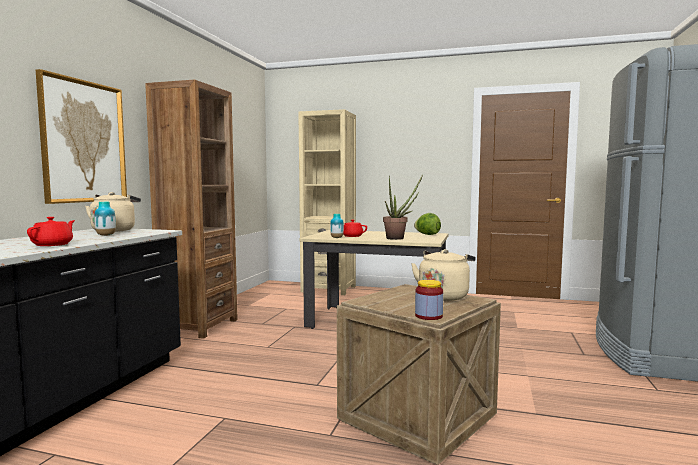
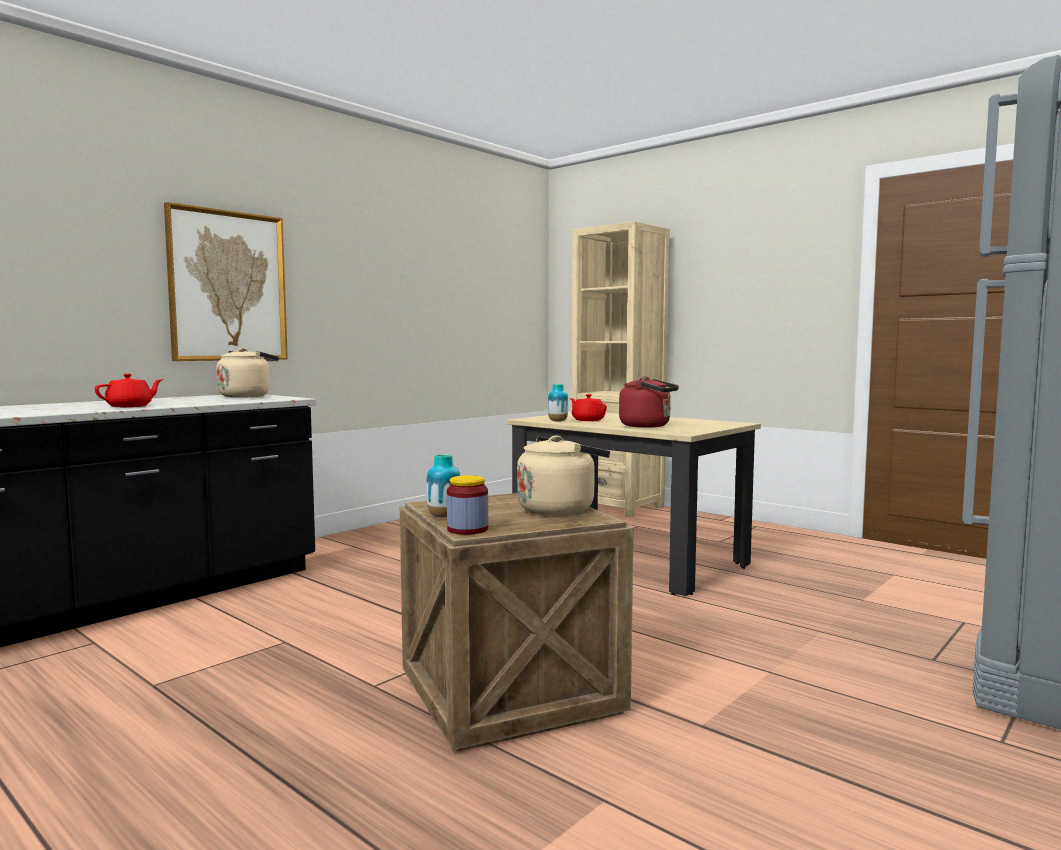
camera: 25 degrees right, 0 degrees up
vase [94,202,116,236] -> vase moved to [426,454,460,518]
brown bookcase [145,80,238,339] -> none
potted plant [383,175,423,240] -> red kettle [619,376,679,428]
lettuce [414,213,441,235] -> none

